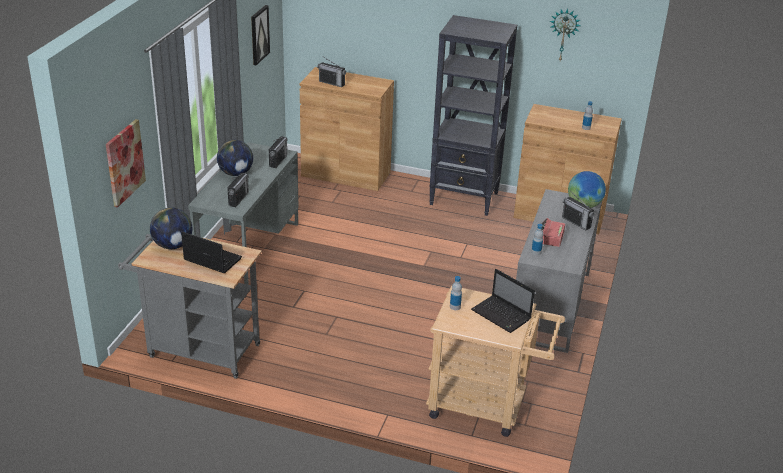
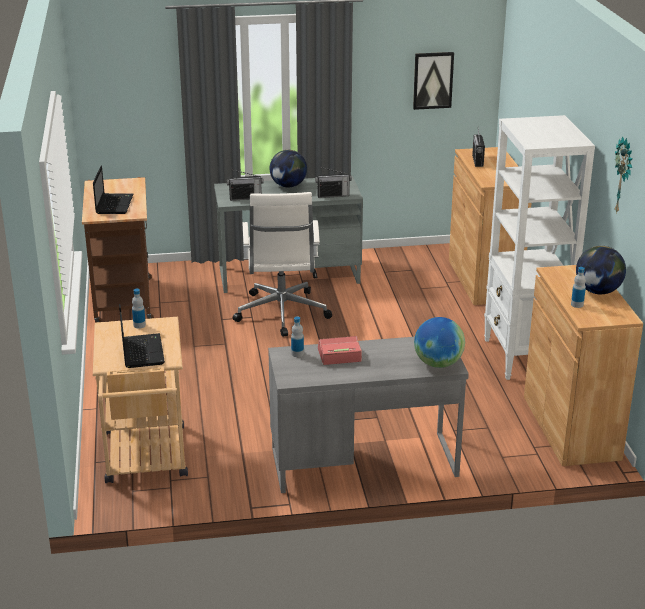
camera: 65 degrees right, 5 degrees down
picture [106,119,146,208] -> none
grey cart [118,234,262,379] -> brown cart [82,177,154,323]
globe [150,208,192,249] -> globe moved to [576,246,626,294]
black bookcase [429,15,517,216] -> white bookcase [484,115,595,380]
laptop [471,269,535,333] -> laptop turned 150 degrees clockwise [119,304,165,368]
radio [562,192,594,230] -> none
none -> white office chair [233,192,332,337]

